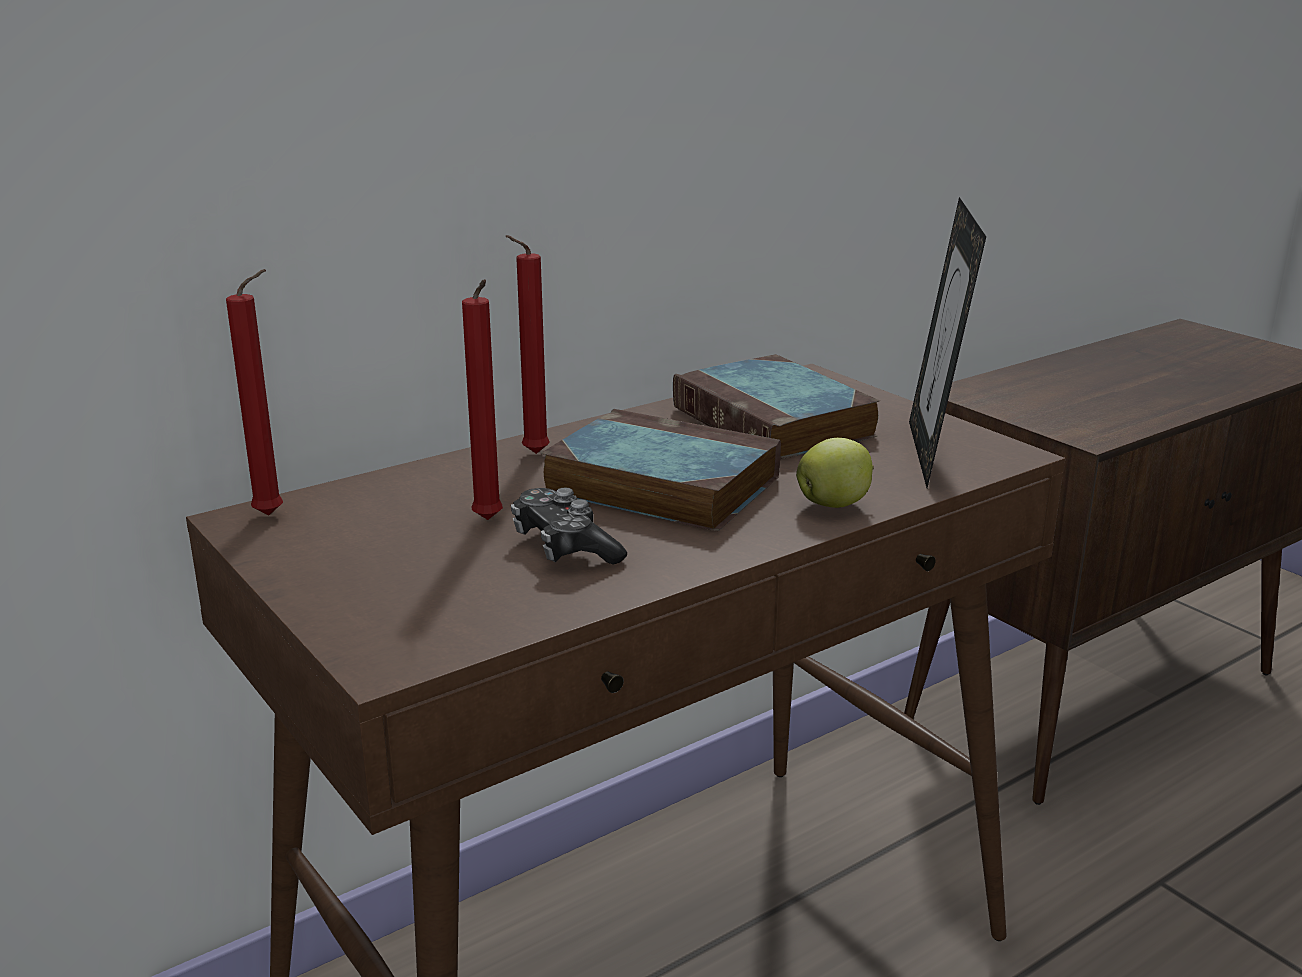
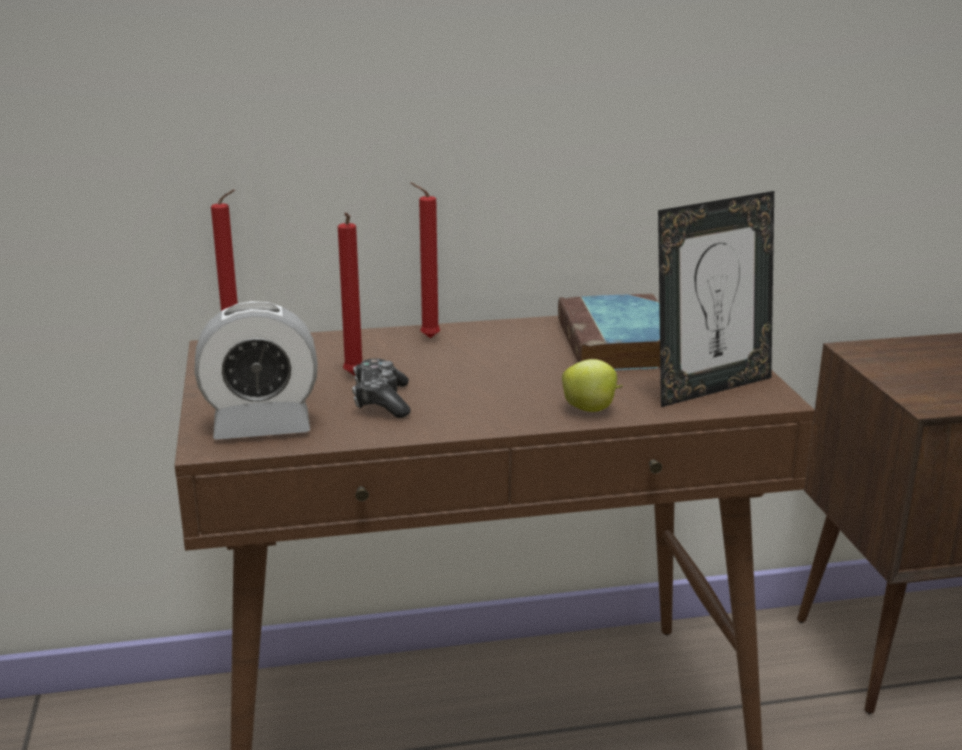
camera: 25 degrees right, 0 degrees up
book [541,409,781,532] -> none
picture frame [909,197,986,488] -> picture frame turned 150 degrees counterclockwise [658,191,774,407]
none -> alarm clock [194,301,318,440]

